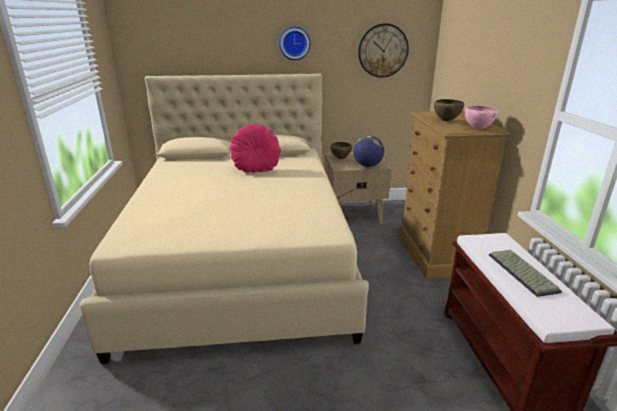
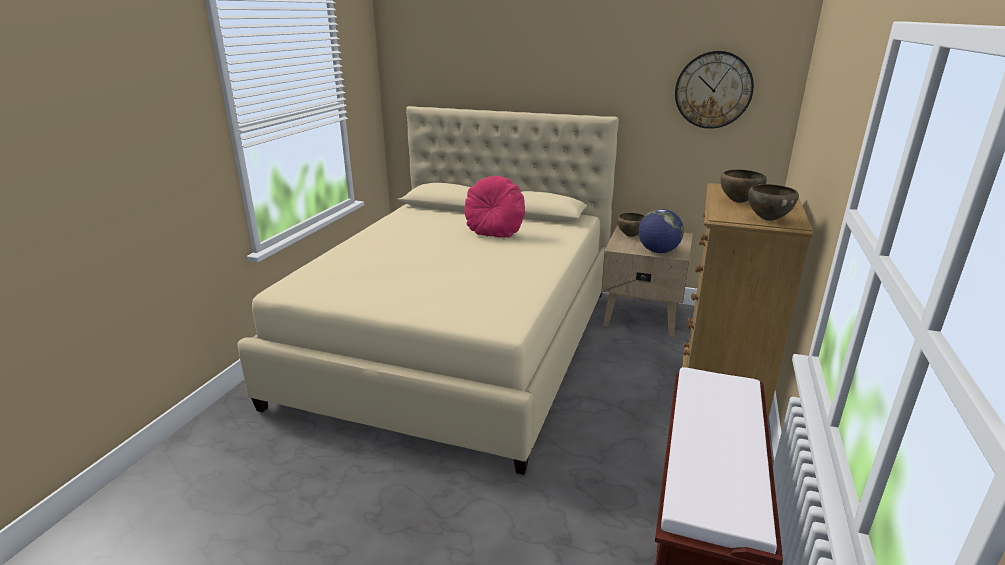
camera: 25 degrees right, 0 degrees up
wall clock [279,27,311,60] -> none
pink bowl [465,106,498,129] -> brown bowl [748,184,799,221]
keyboard [489,250,562,297] -> none

